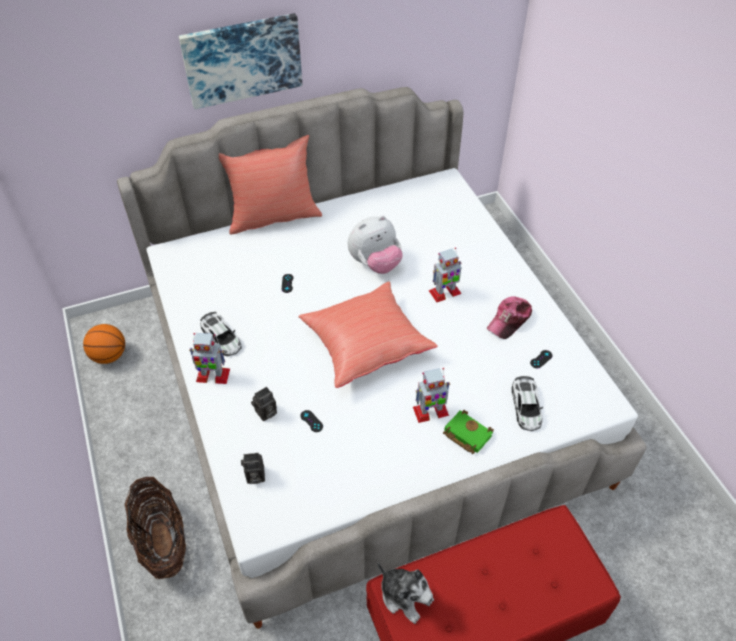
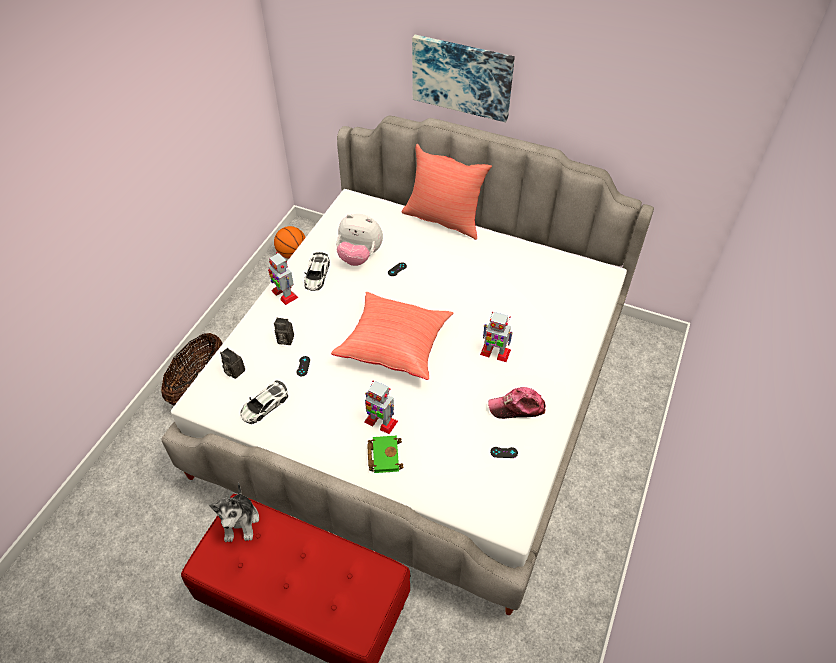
camera: 45 degrees right, 0 degrees up
plush toy [348,216,403,274] -> plush toy moved to [336,214,383,266]
toy car [512,376,543,431] -> toy car moved to [240,381,288,424]

